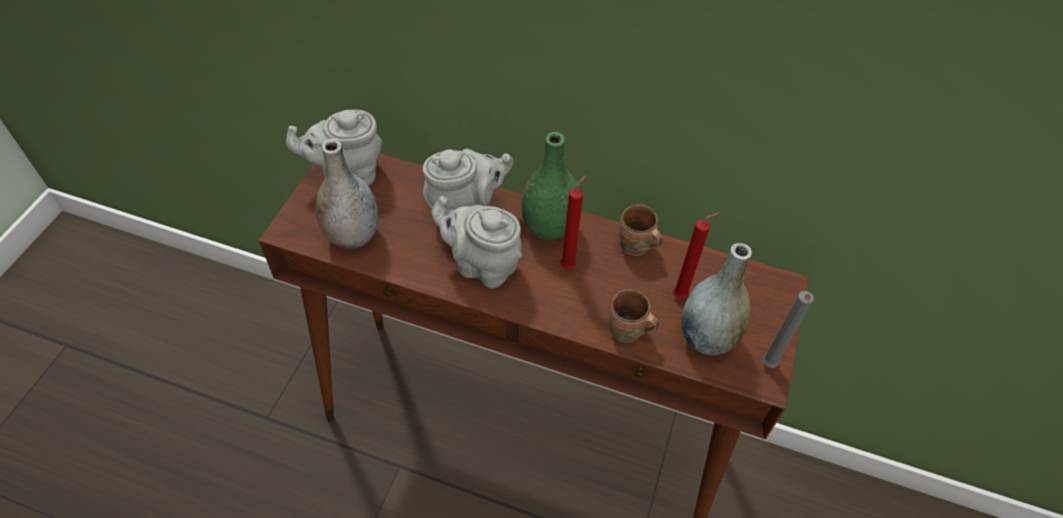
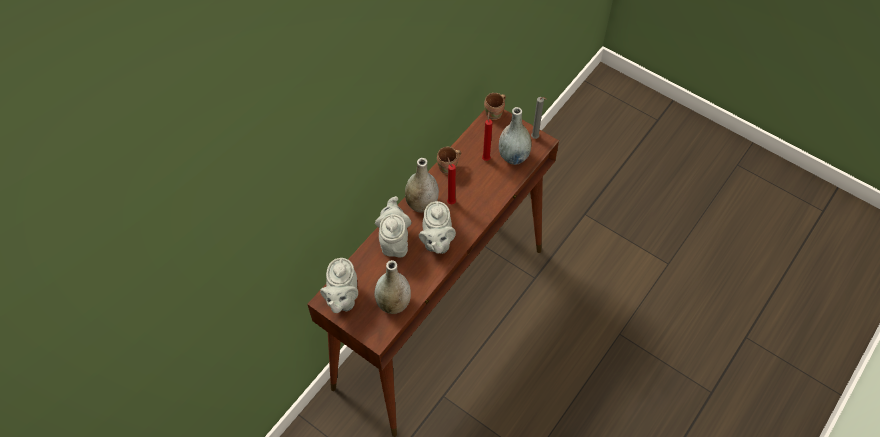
camera: 70 degrees left, 5 degrees up
grey teapot [431,196,522,289] -> grey teapot turned 45 degrees counterclockwise [419,201,456,254]
green vase [521,132,577,240] -> grey vase [405,158,439,213]
brown mug [609,289,659,343] -> brown mug moved to [484,93,506,120]

